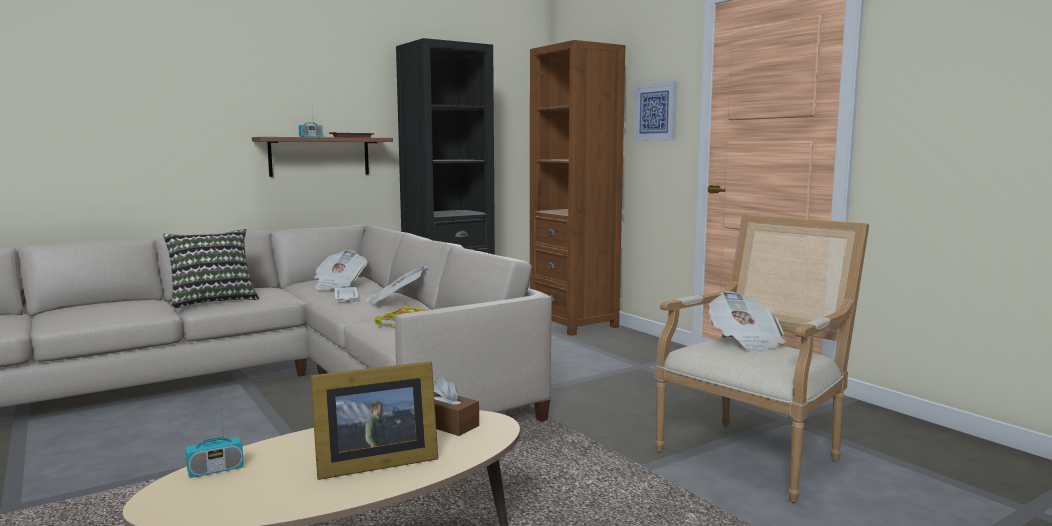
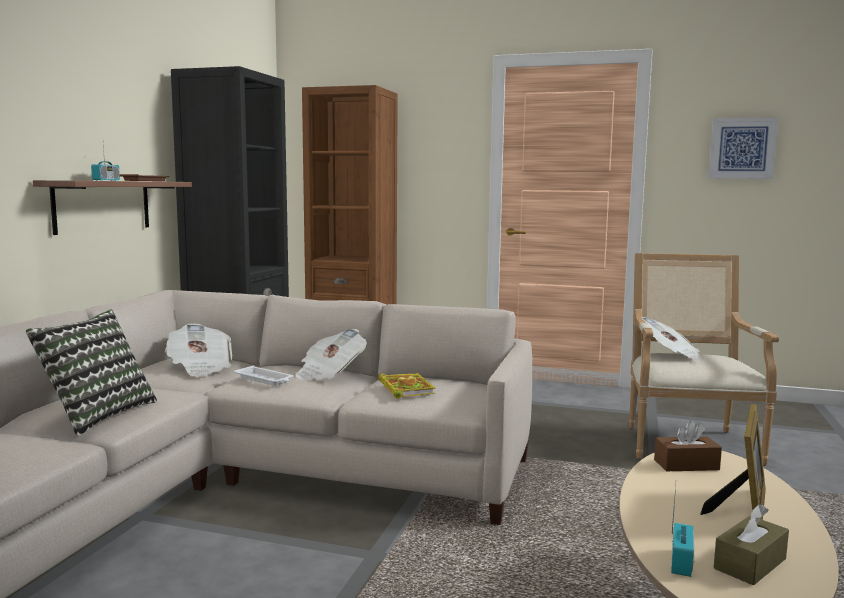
camera: 40 degrees left, 0 degrees up
picture [633,81,677,141] -> picture moved to [708,117,779,179]
none -> brown tissue box [714,504,789,585]

